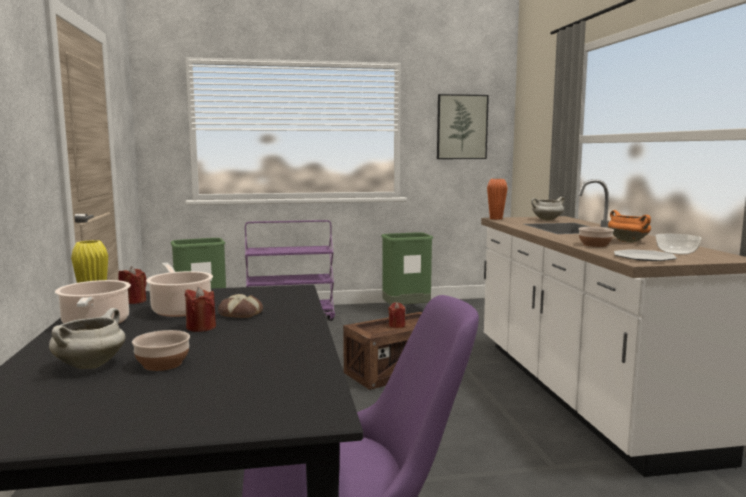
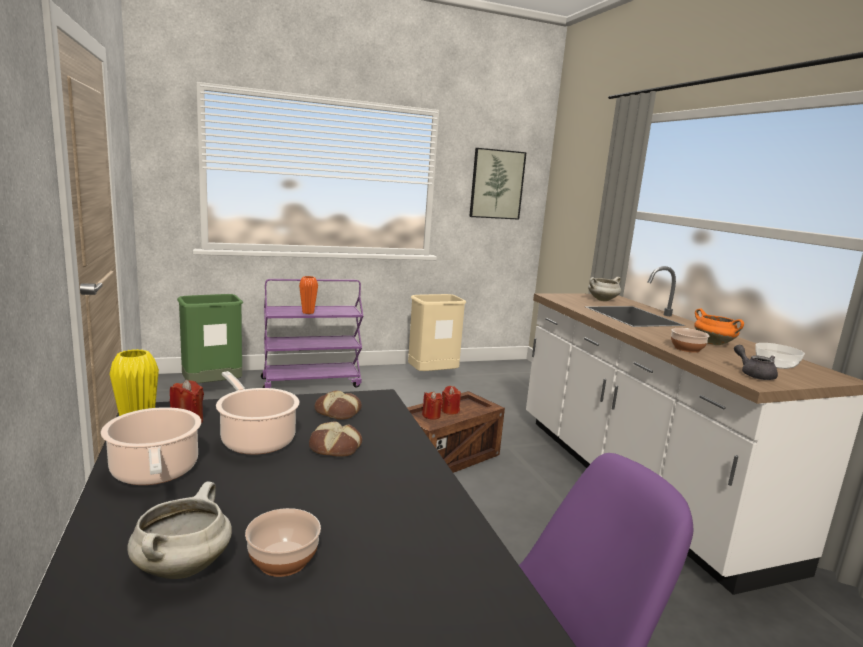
camera: 10 degrees left, 5 degrees up
red candle [185,287,216,332] -> red candle moved to [422,391,443,420]
green trash can [381,232,433,305] -> beige trash can [408,294,466,371]
orange vase [487,179,508,220] -> orange vase moved to [299,276,318,314]
plate [614,249,677,261] -> grey teapot [734,345,778,380]
none -> bread [315,391,362,420]

